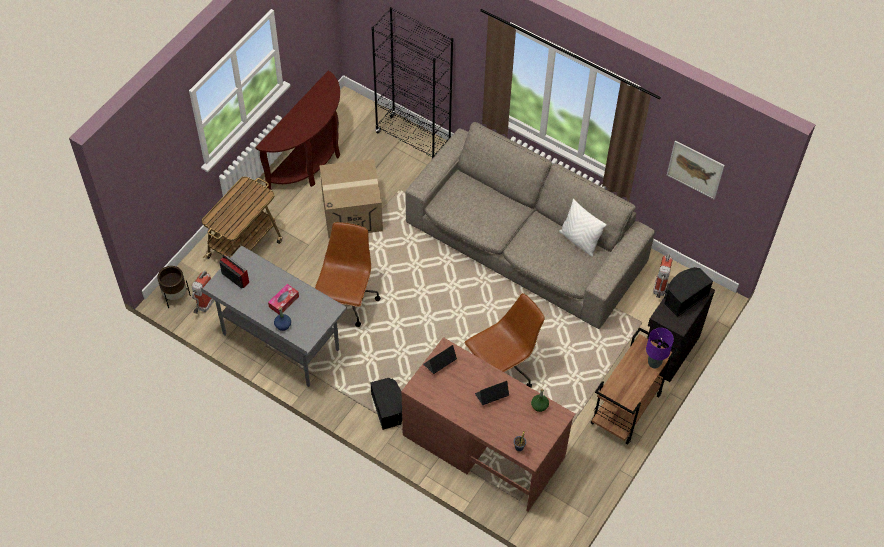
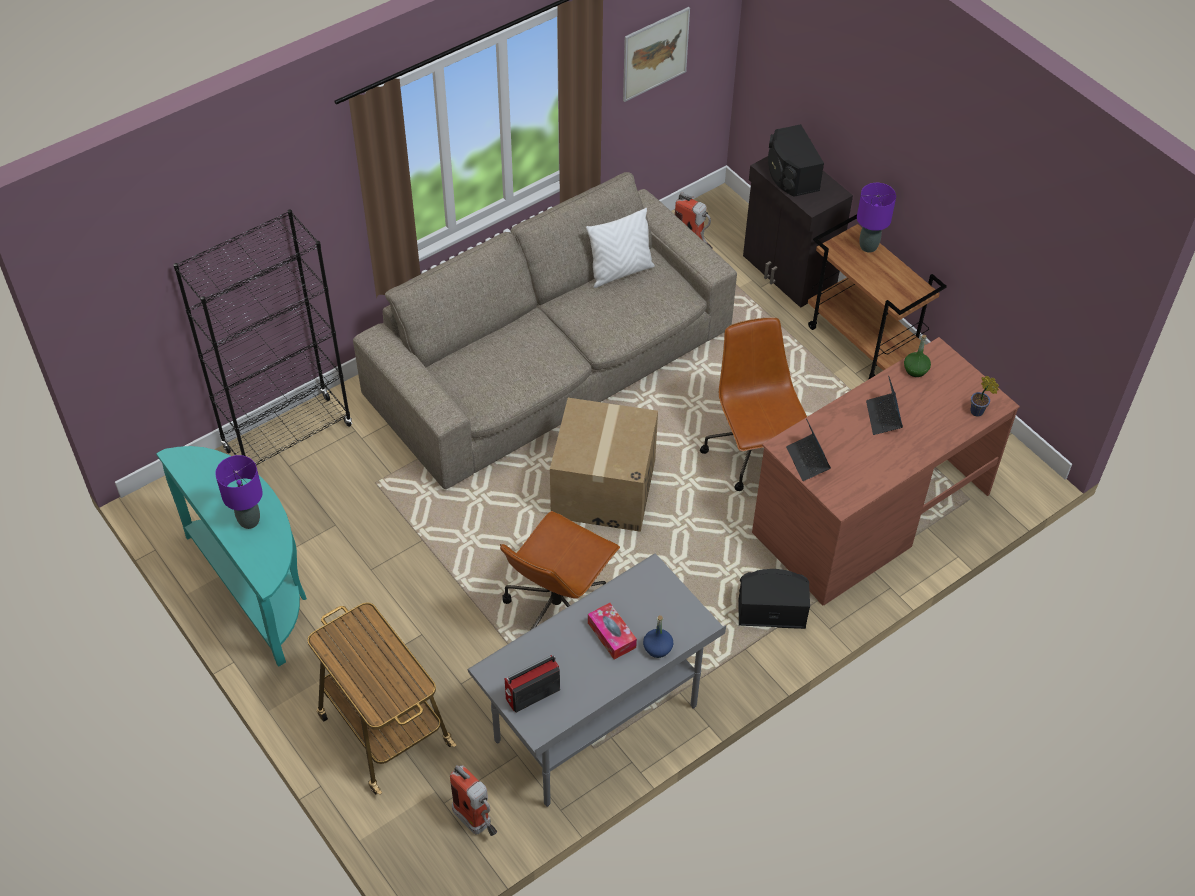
camera: 70 degrees left, 5 degrees down
brown planter [157,266,191,308] -> none
brown console table [255,71,340,190] -> turquoise console table [156,446,307,667]
brown office chair [315,222,381,327] -> brown office chair turned 90 degrees counterclockwise [500,511,620,630]
cardboard box [319,159,383,238] -> cardboard box moved to [550,398,658,532]
none -> purple table lamp [215,455,263,529]

